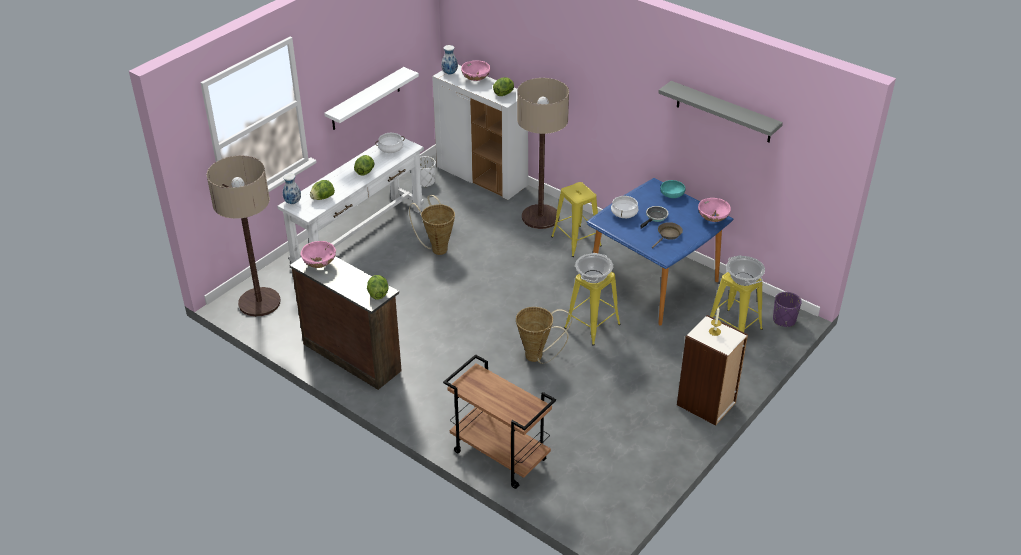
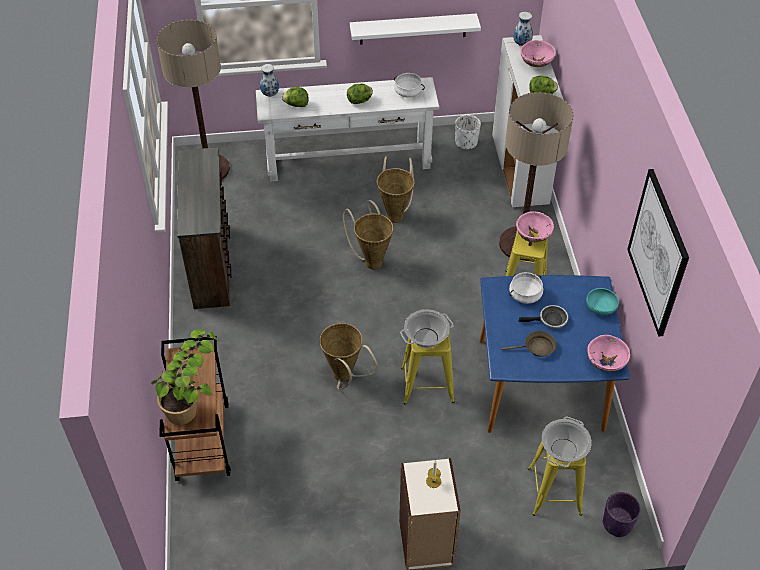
camera: 45 degrees right, 10 degrees up
pink bowl [301,241,336,268] -> pink bowl moved to [516,211,554,242]
lettuce [367,275,389,299] -> none
grey shelf [658,81,783,142] -> picture [627,169,689,337]
none -> potted plant [151,329,218,425]
none -> basket [343,200,393,269]

